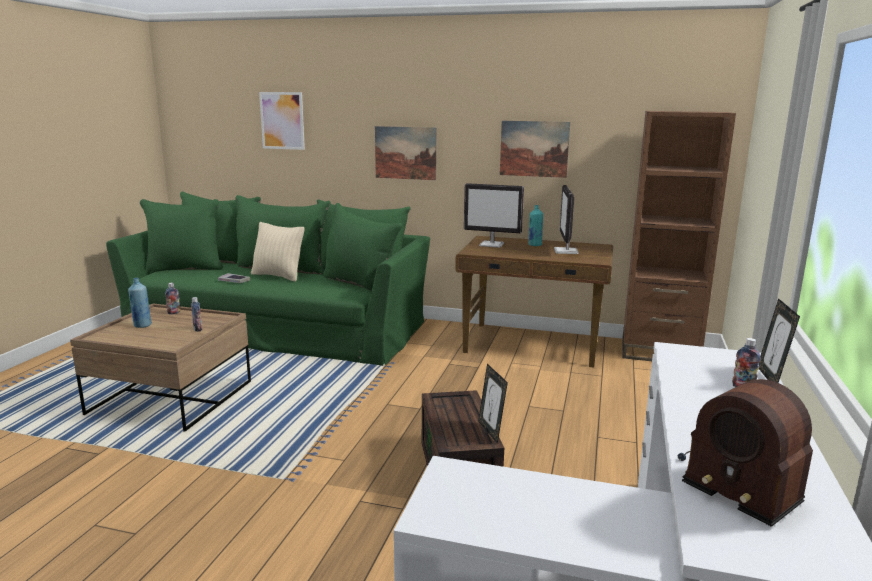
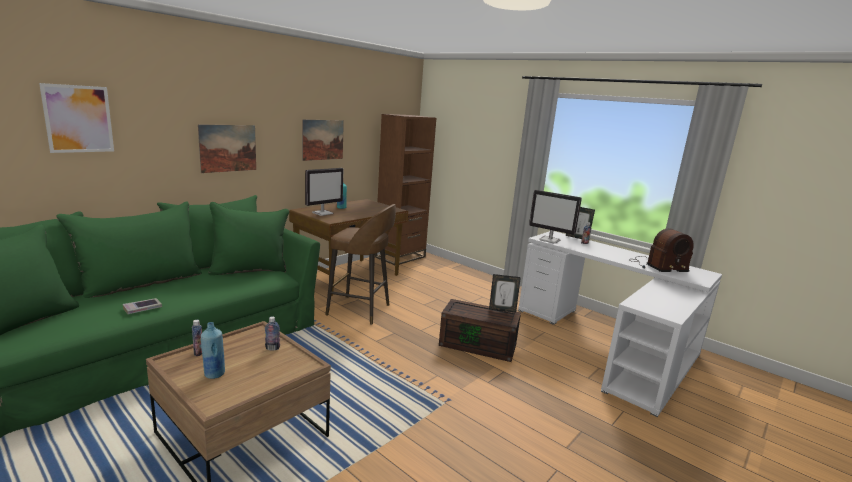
camera: 65 degrees left, 0 degrees up
beige pillow [251,222,305,282] -> none
monitor [554,185,579,254] -> monitor moved to [529,190,582,244]
none -> brown stool [325,204,396,325]

